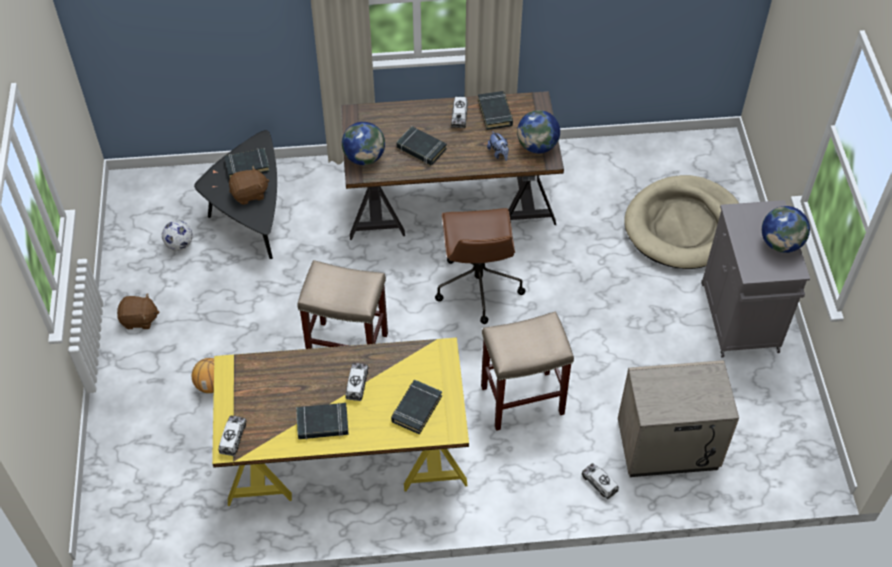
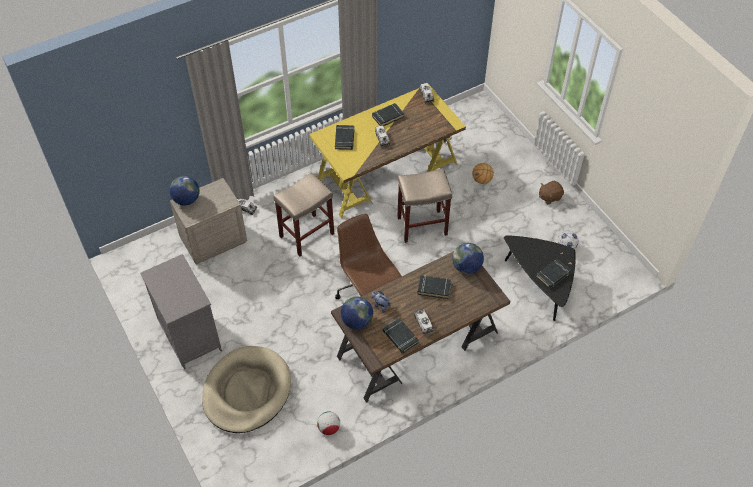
camera: 155 degrees right, 0 degrees up
brown plush toy [229,166,270,205] -> none
globe [762,206,810,253] -> globe moved to [170,176,200,206]
none -> football [317,411,340,435]

